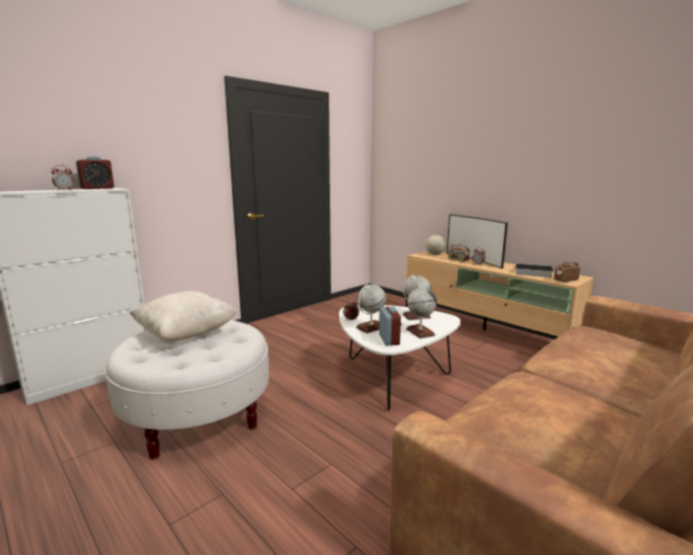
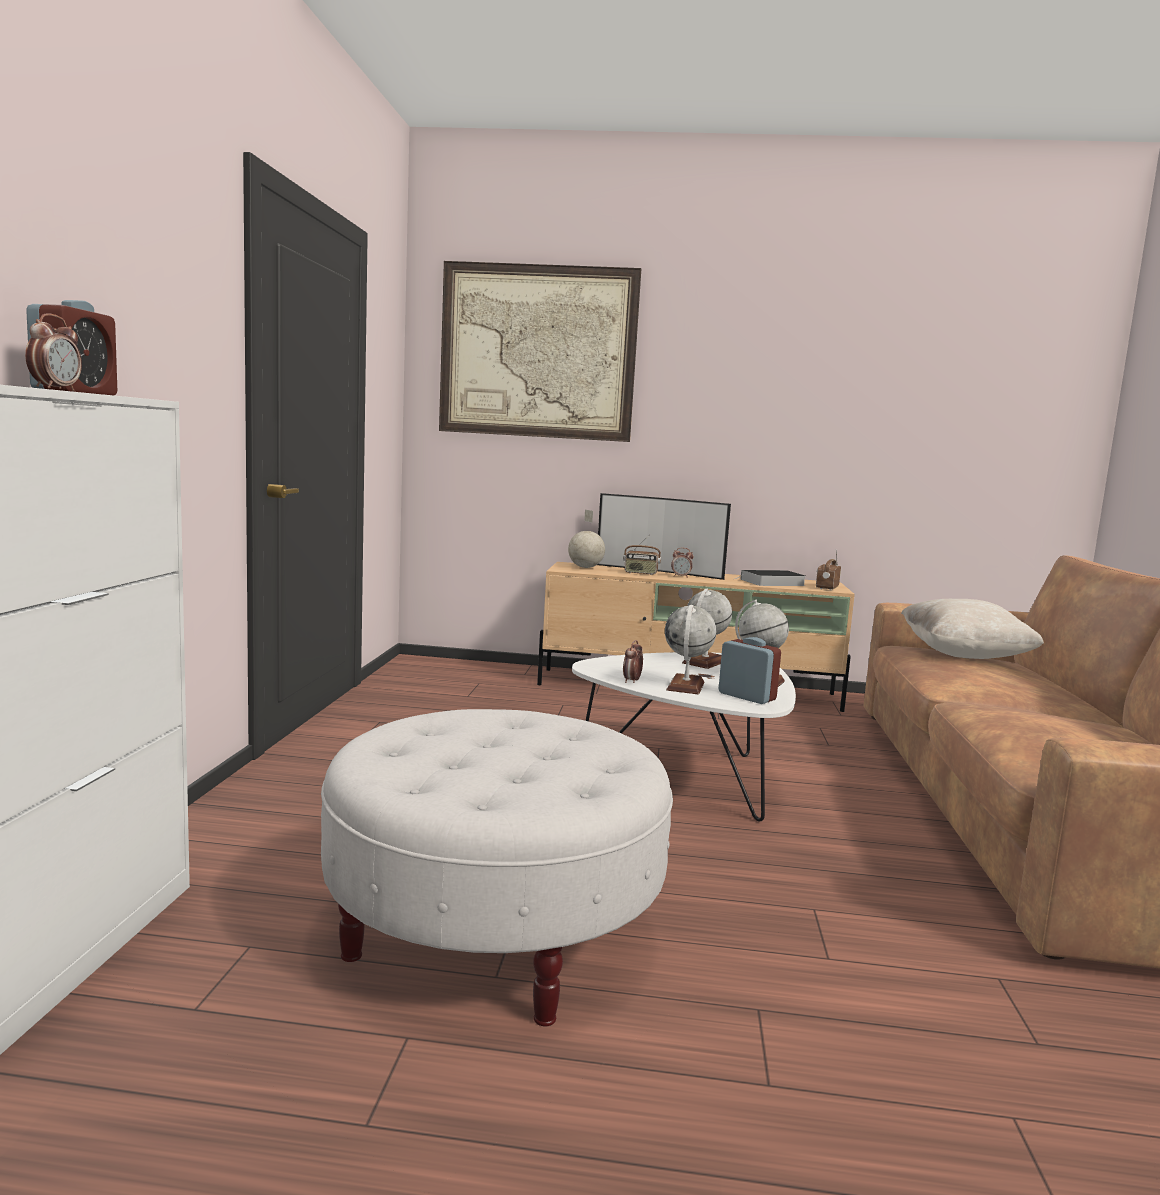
camera: 40 degrees left, 5 degrees down
beige pillow [130,291,238,341] -> beige pillow moved to [901,599,1044,659]
none -> picture [439,261,641,442]

